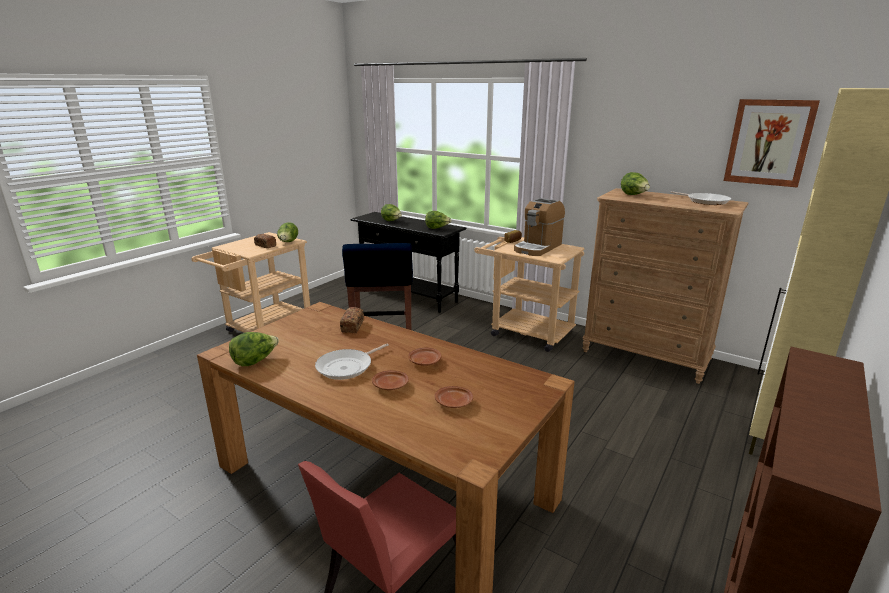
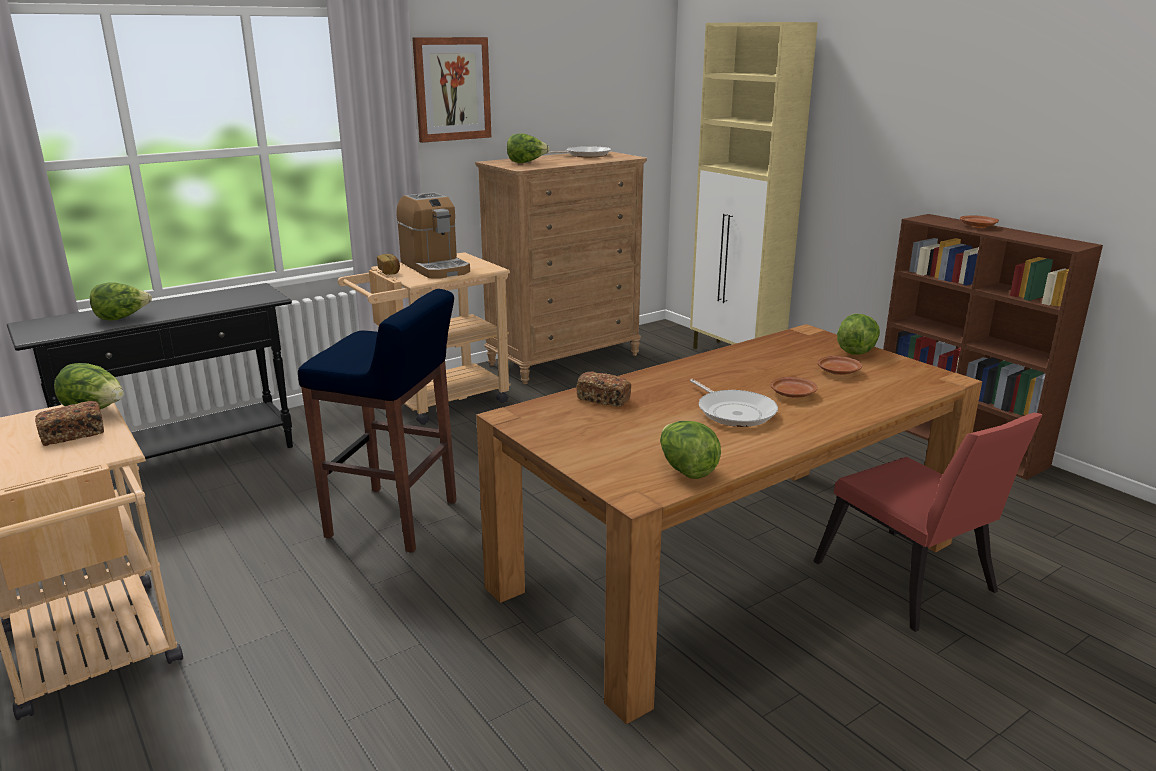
camera: 70 degrees left, 0 degrees up
brown plate [408,347,441,366] -> brown plate moved to [960,215,999,228]
lettuce [425,211,451,229] -> lettuce moved to [837,314,880,355]
picture [724,99,820,188] -> picture moved to [412,37,491,143]

